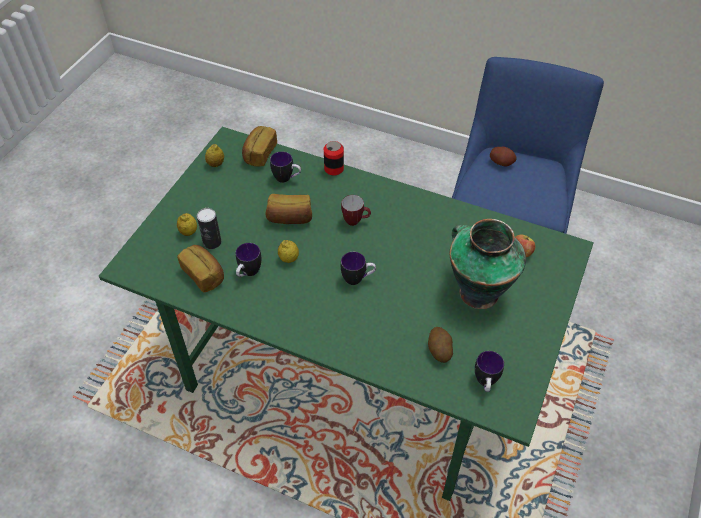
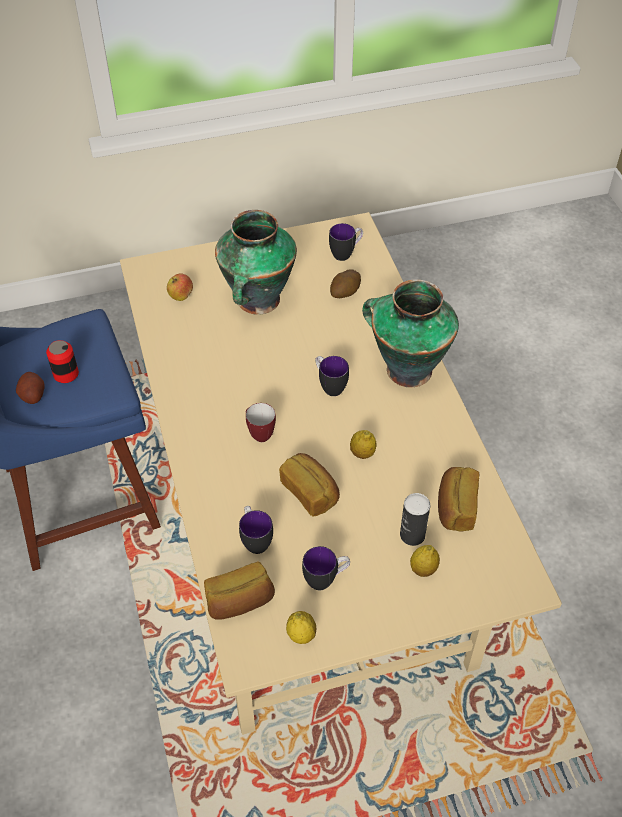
camera: 130 degrees left, 0 degrees up
green dining table [99,127,593,501] -> beige dining table [120,212,562,735]
mug [236,243,262,277] -> mug moved to [302,546,350,590]
can [324,141,344,176] -> can moved to [46,340,79,383]
none -> vase [362,279,459,387]

